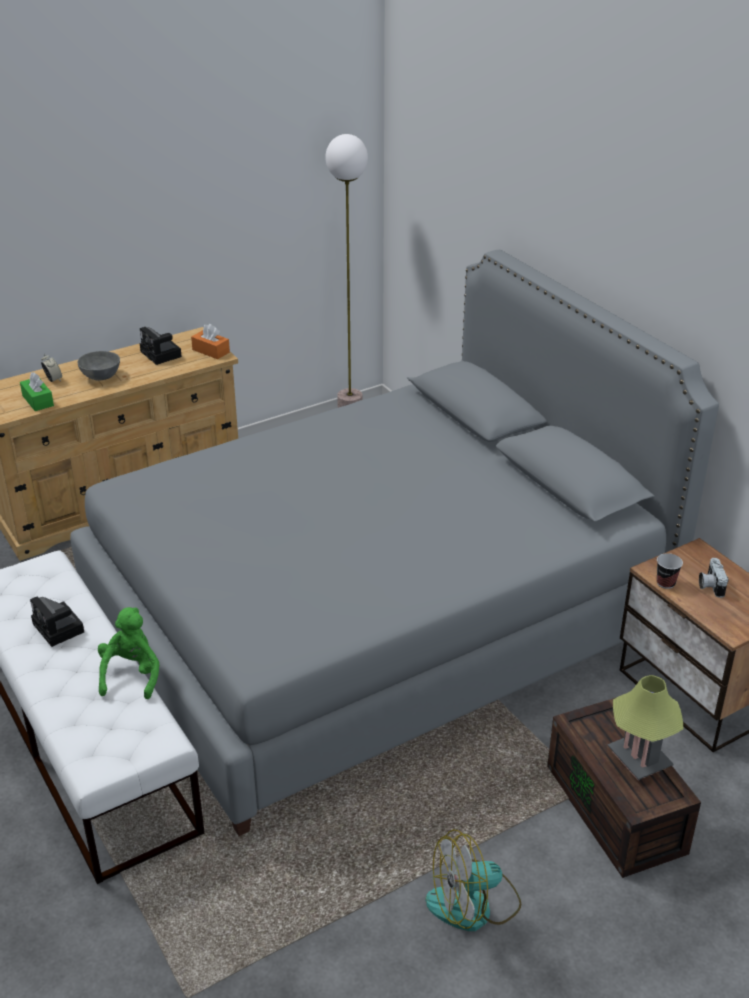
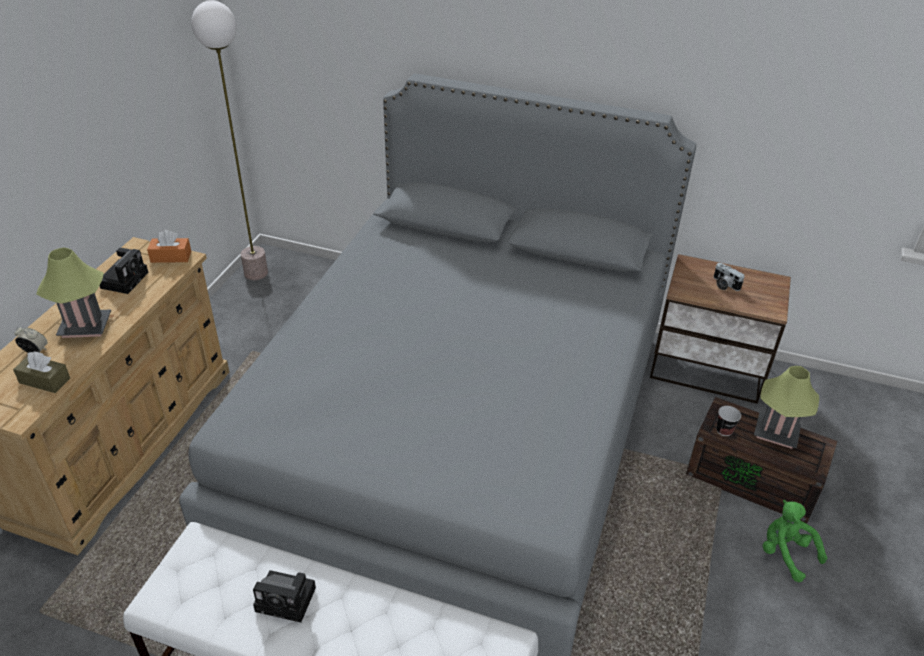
camera: 40 degrees left, 5 degrees up
green tissue box [20,372,54,411] -> brown tissue box [13,352,70,393]
grey bowl [78,351,120,381] -> table lamp [36,247,111,338]
green plush toy [98,607,159,699] -> green plush toy moved to [763,500,827,582]
camera [140,327,182,365] -> camera turned 90 degrees counterclockwise [100,248,148,294]
fan [425,829,521,931] -> none
cup [657,553,683,589] -> cup moved to [717,406,741,436]

